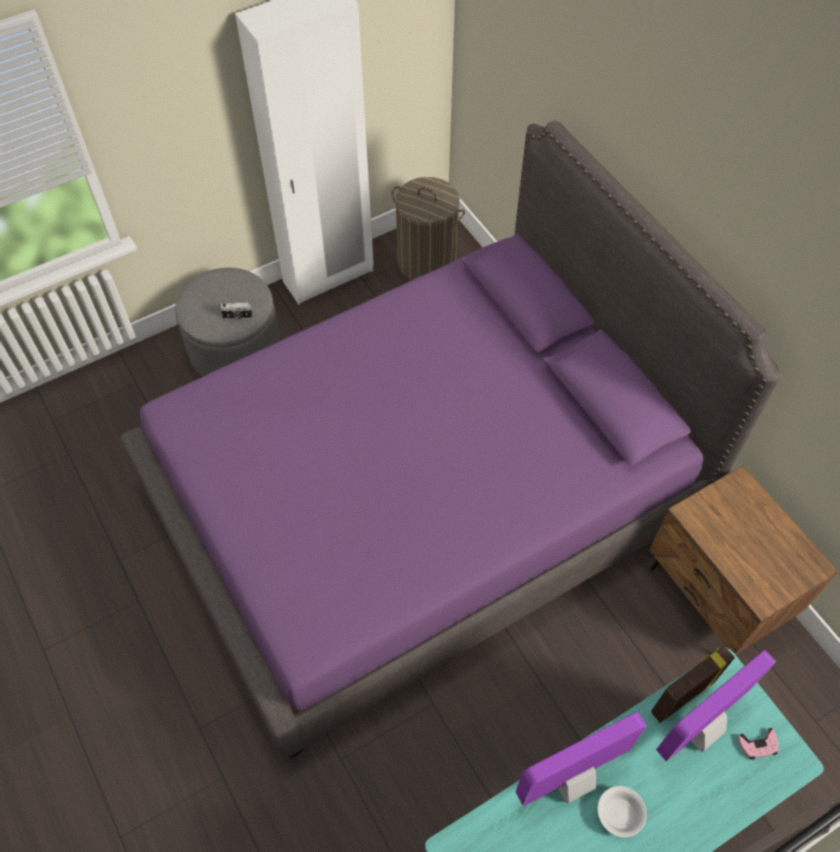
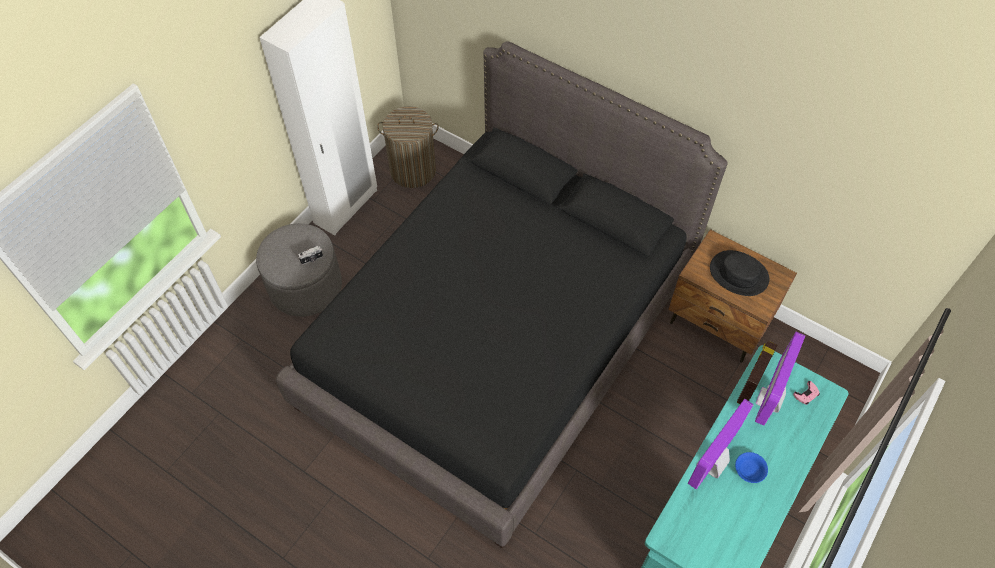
camera: 25 degrees left, 0 degrees up
purple bed [121,121,781,758] -> black bed [276,41,727,548]
white bowl [597,786,647,837] -> blue bowl [735,452,768,483]
none -> black hat [710,250,769,296]

